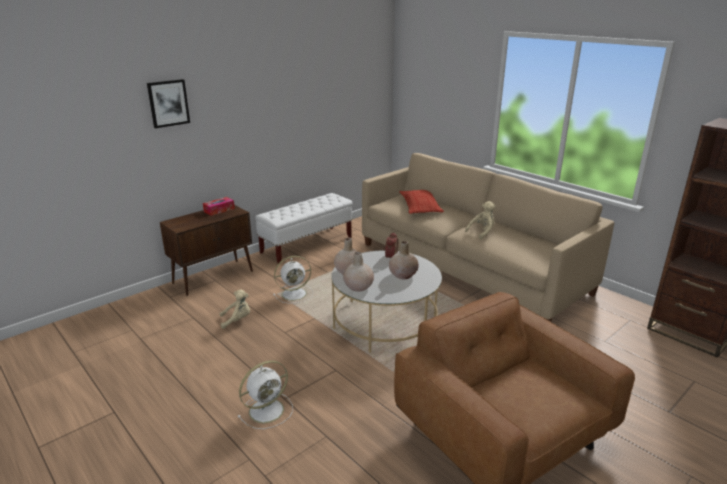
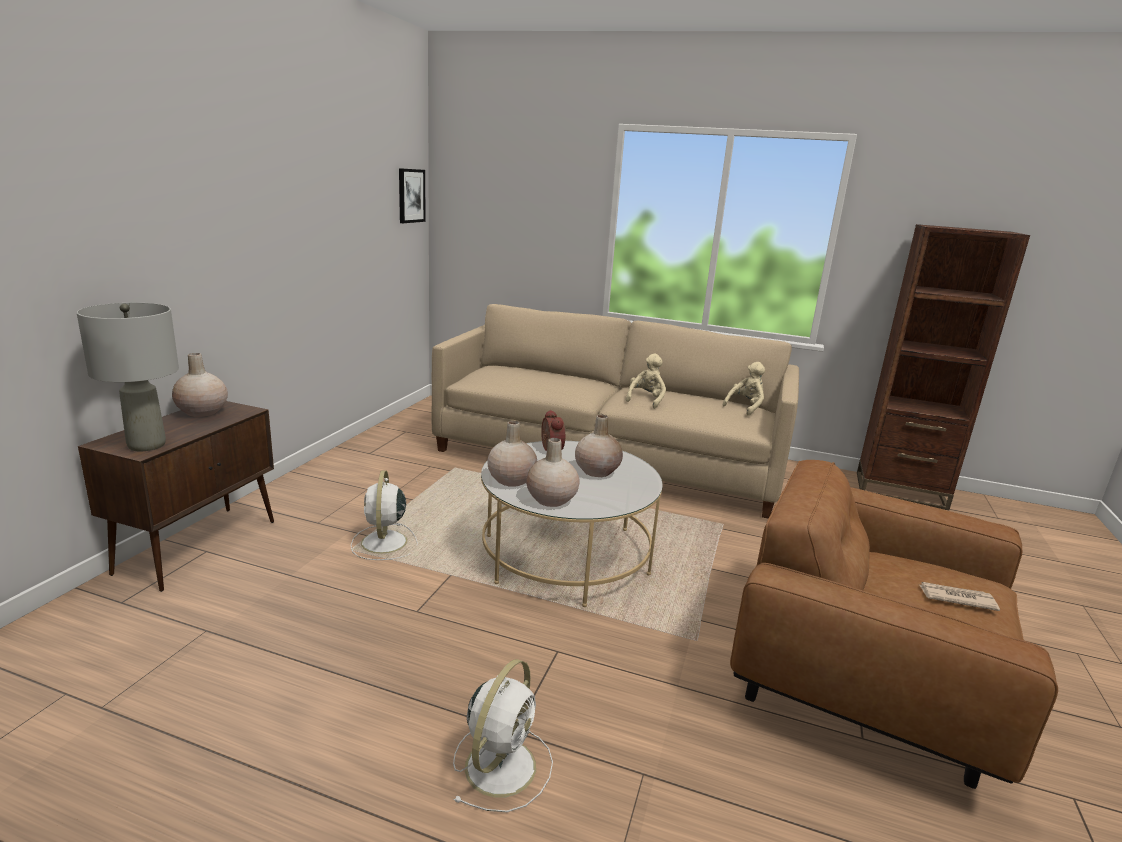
camera: 30 degrees left, 5 degrees down
picture [147,79,190,128] -> picture moved to [399,168,426,223]
tissue box [203,197,235,216] -> beige vase [172,353,228,417]
beige plush toy [220,289,250,329] -> beige plush toy moved to [722,362,765,416]
white bench [255,193,353,264] -> none
white fan [273,256,313,304] -> white fan turned 135 degrees clockwise [351,470,418,560]
pillow [399,190,444,214] -> none
none -> grey table lamp [77,303,179,451]
none -> newspaper [919,582,1000,611]

